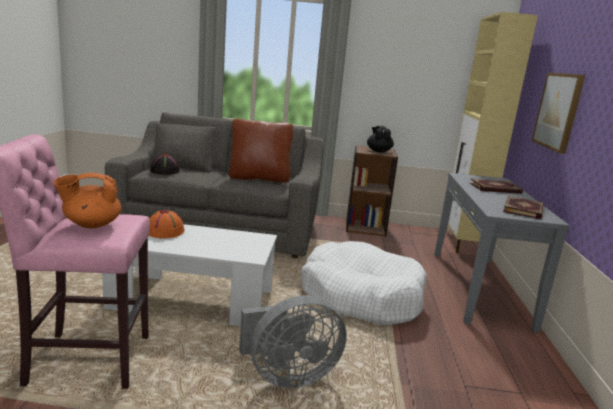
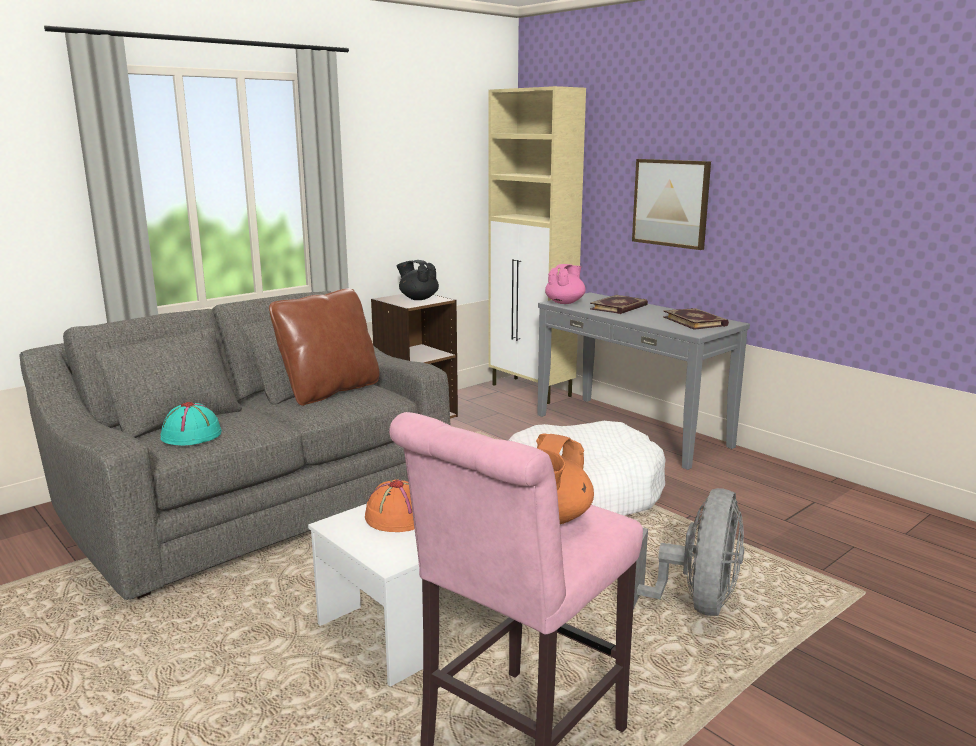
camera: 45 degrees left, 0 degrees up
black hat [150,154,180,175] -> turquoise hat [161,402,222,445]
none -> pink teapot [545,264,586,304]

